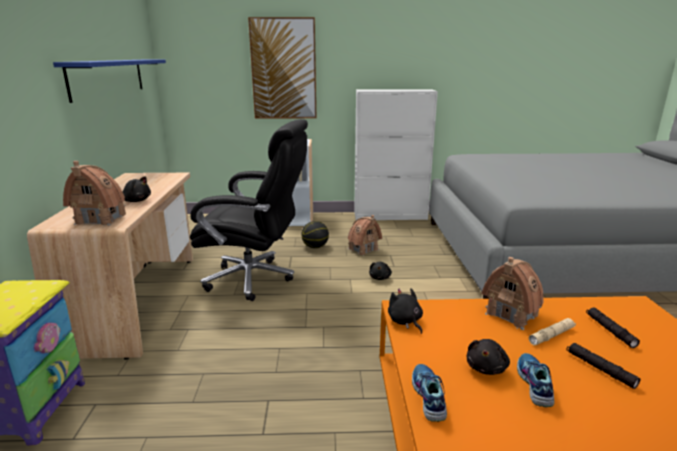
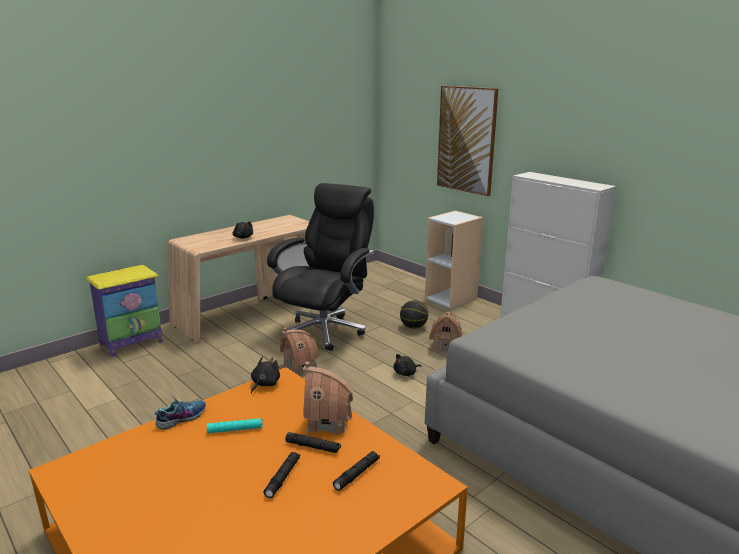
camera: 50 degrees right, 0 degrees up
blue shelf [53,60,166,103] -> none
toy house [63,161,126,226] -> toy house moved to [280,328,319,375]
black office chair [190,119,308,301] -> black office chair turned 120 degrees counterclockwise [267,183,374,351]
black plush toy [467,339,510,375] -> turquoise flashlight [207,418,263,433]
shoe [517,353,554,407] -> none
beige flashlight [529,318,576,345] -> black flashlight [285,432,341,453]

